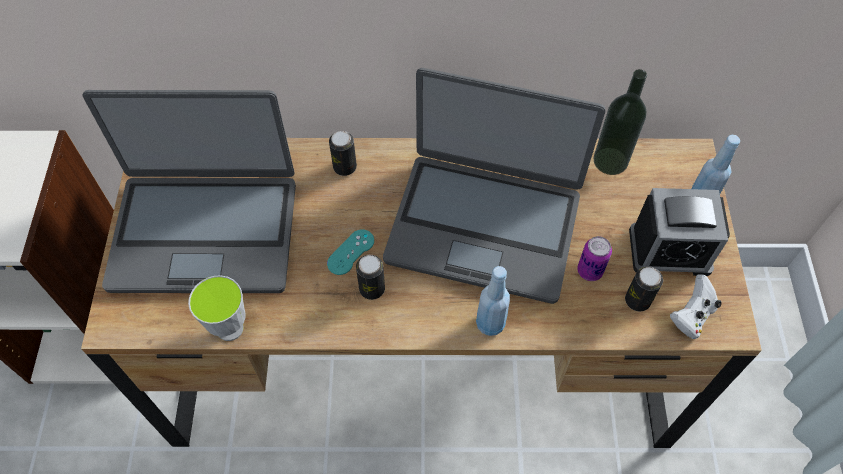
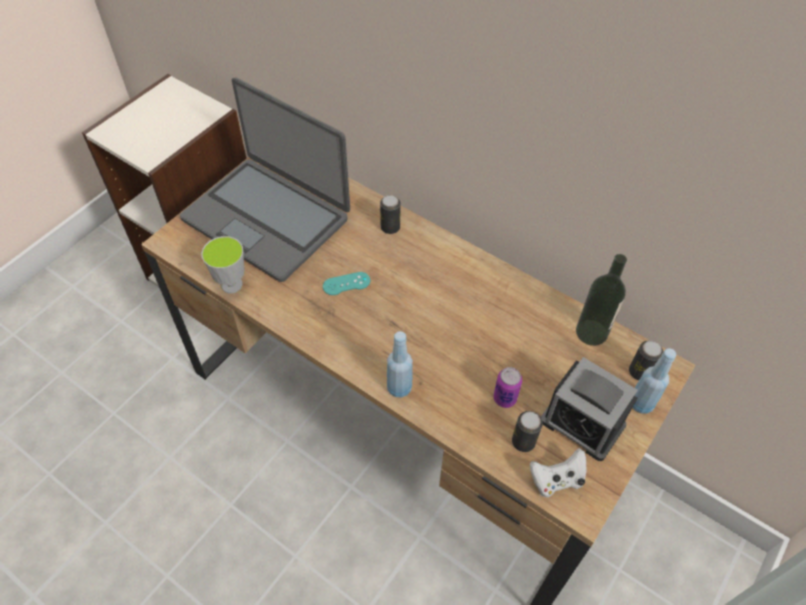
camera: 35 degrees right, 5 degrees down
can [356,255,385,300] -> can moved to [629,341,663,380]
laptop [383,68,605,304] -> none

